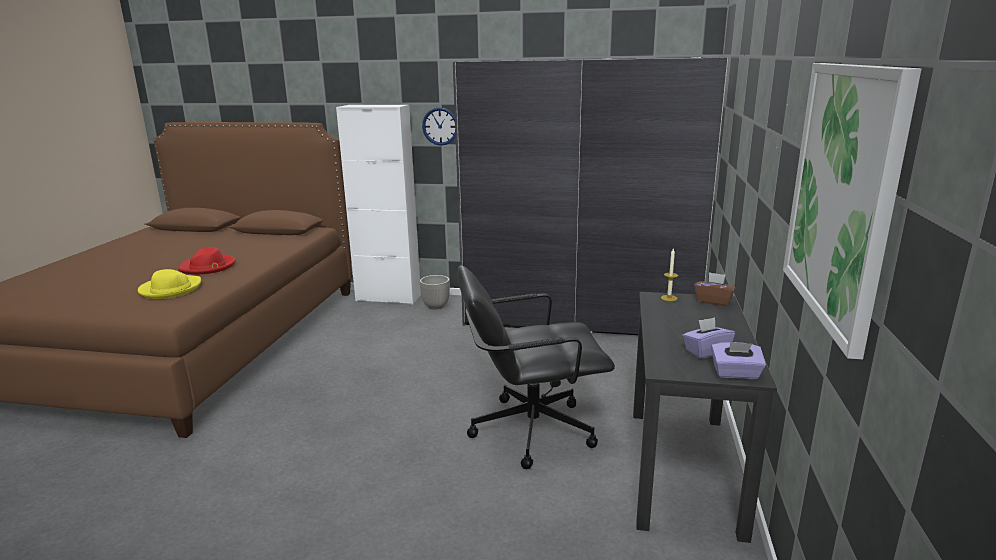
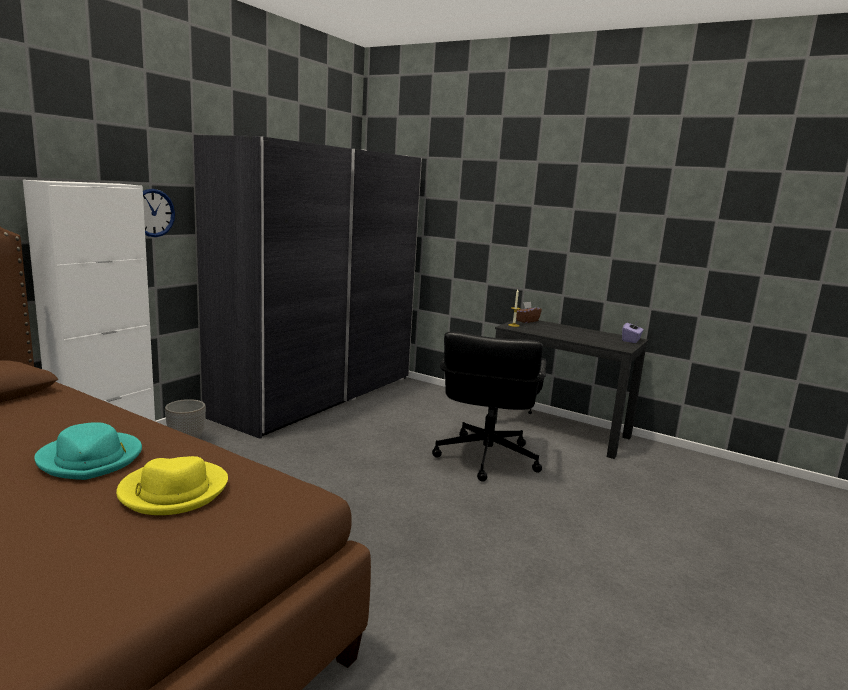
camera: 70 degrees left, 5 degrees down
red hat [178,247,235,275] -> turquoise hat [34,422,142,480]
purple tissue box [682,317,735,359] -> none
picture [783,63,922,360] -> none

